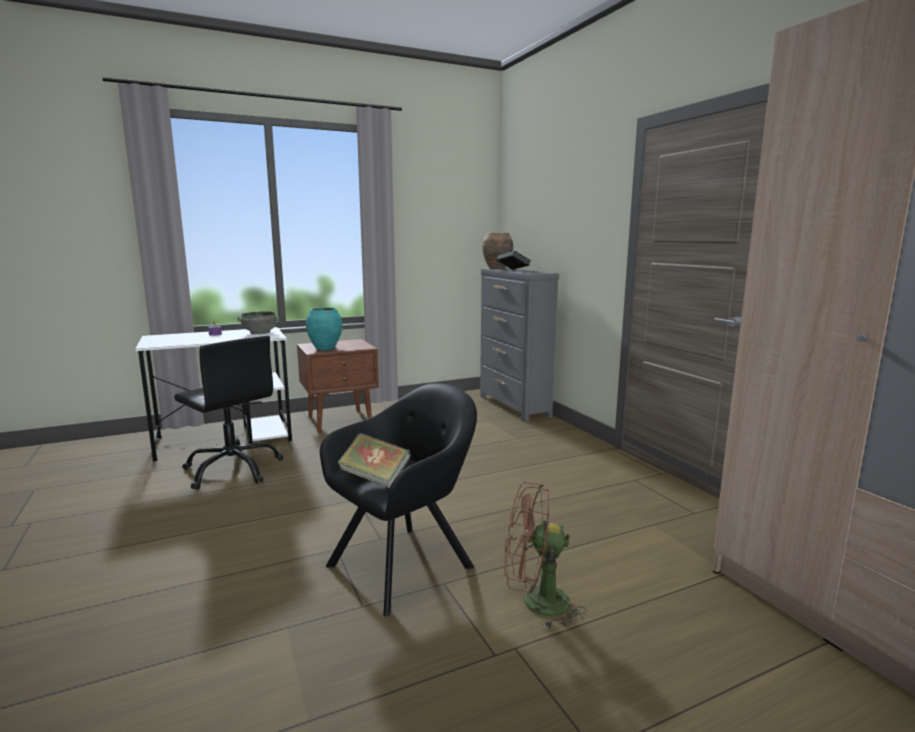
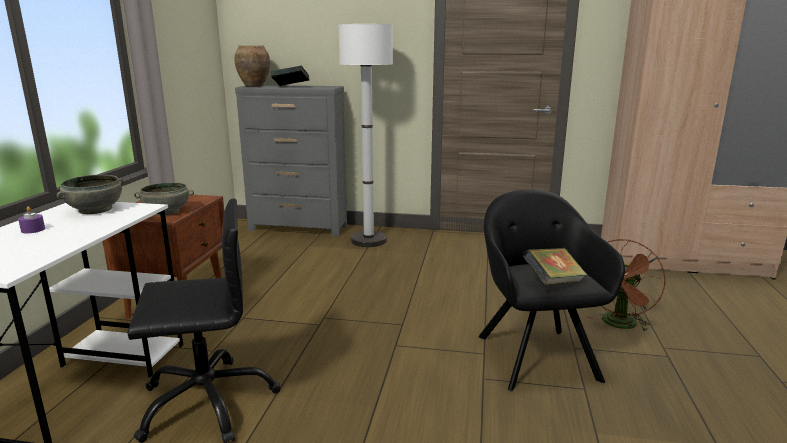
camera: 55 degrees left, 5 degrees up
turquoise vase [306,307,342,350] -> grey bowl [134,183,194,216]
none -> white floor lamp [339,24,393,247]

